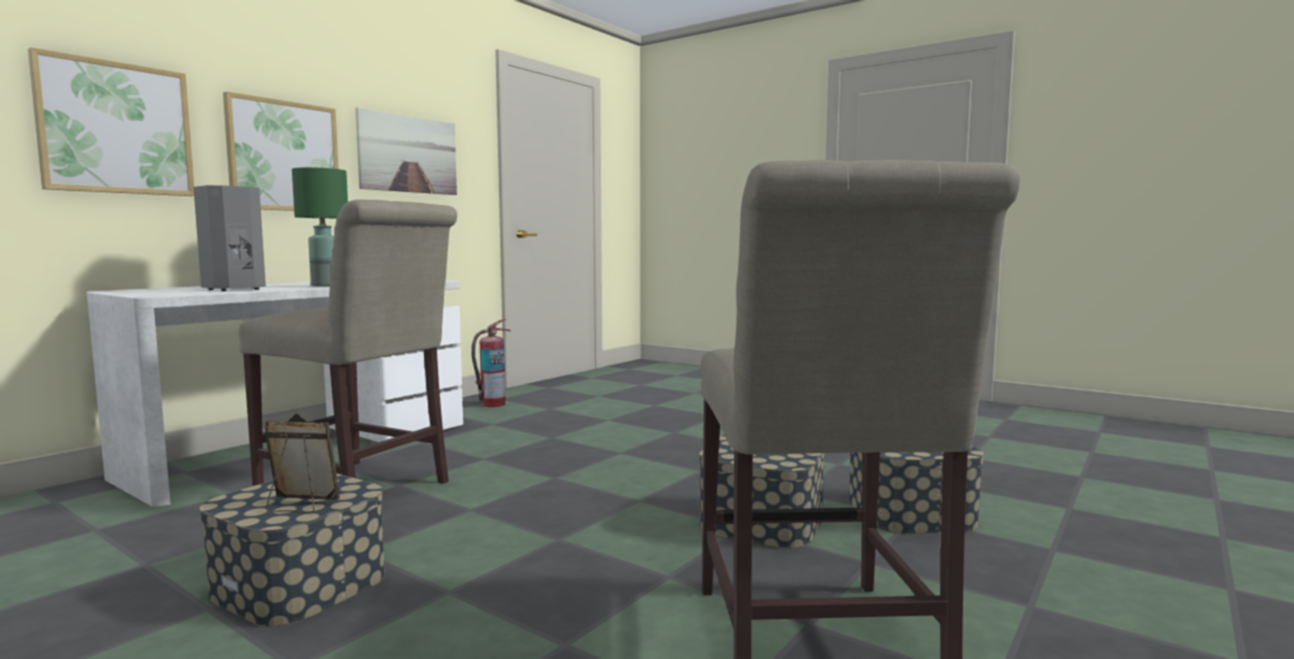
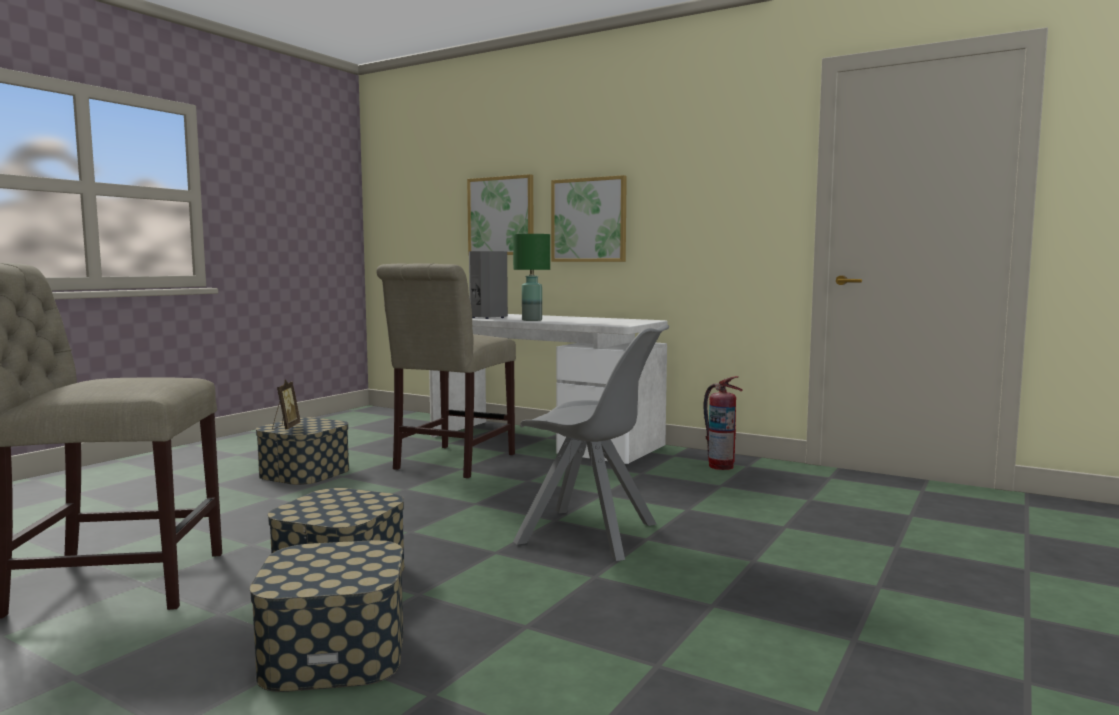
camera: 85 degrees right, 0 degrees up
picture [355,108,457,195] -> none
none -> grey chair [513,324,669,561]

